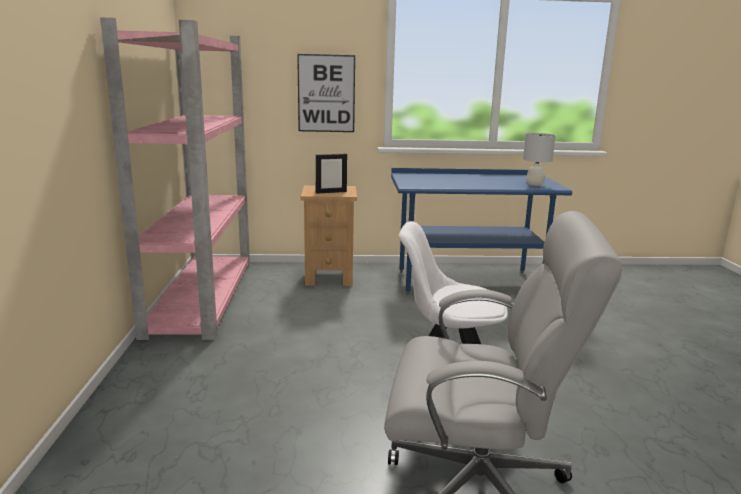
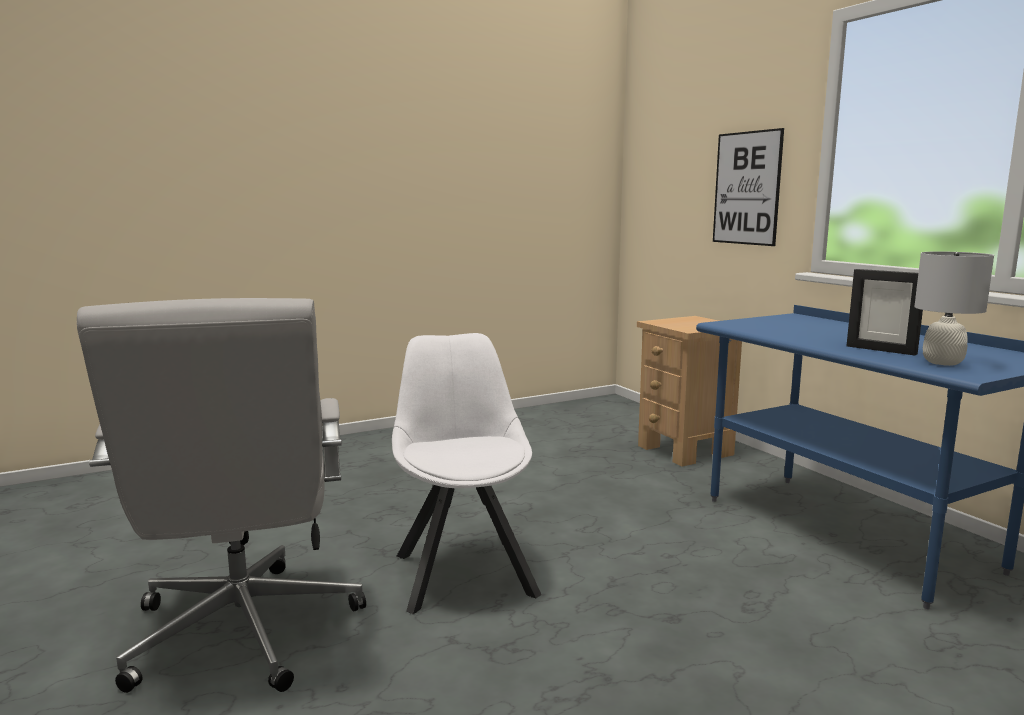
camera: 65 degrees right, 5 degrees down
pink bookcase [100,18,250,340] -> none
picture frame [315,154,347,194] -> picture frame moved to [847,269,923,356]

